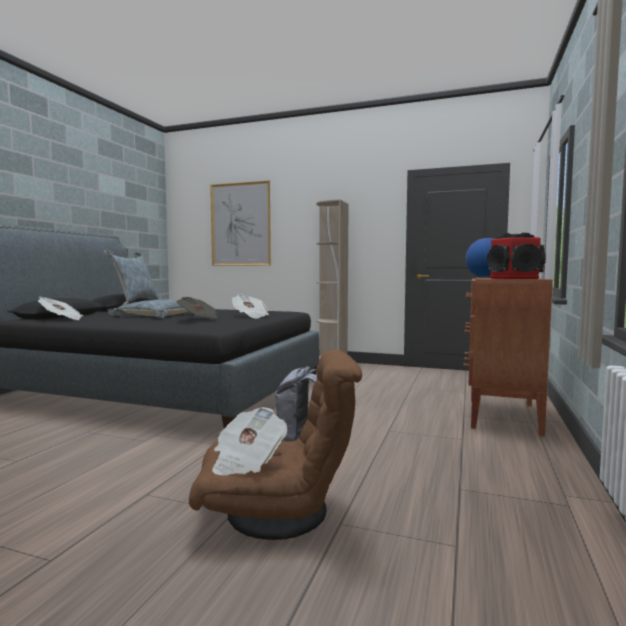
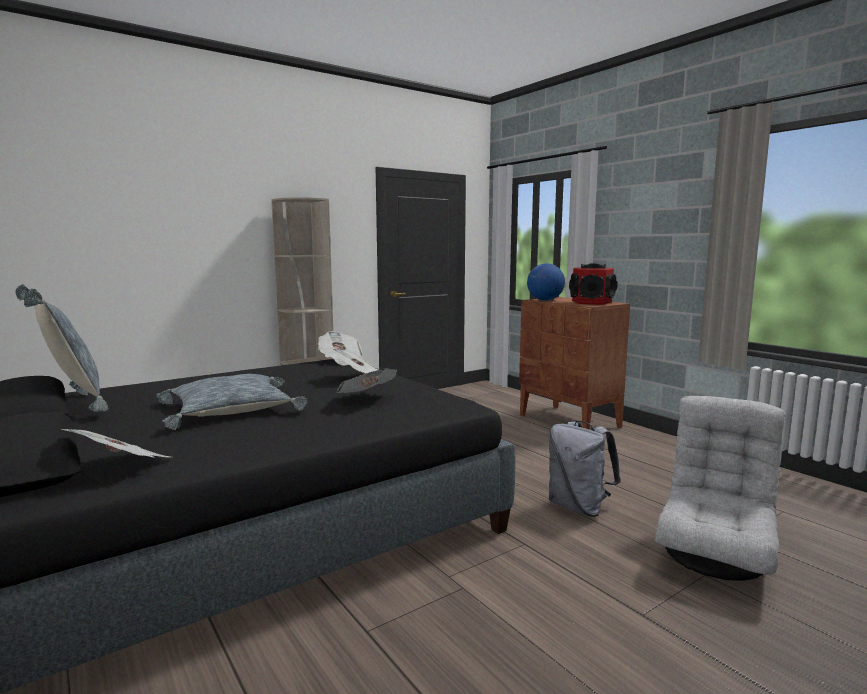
camera: 55 degrees left, 5 degrees up
brown armchair [189,350,362,540] -> grey armchair [655,396,786,581]
picture [210,180,271,266] -> none
newspaper [212,407,287,475] -> newspaper moved to [318,331,363,366]

